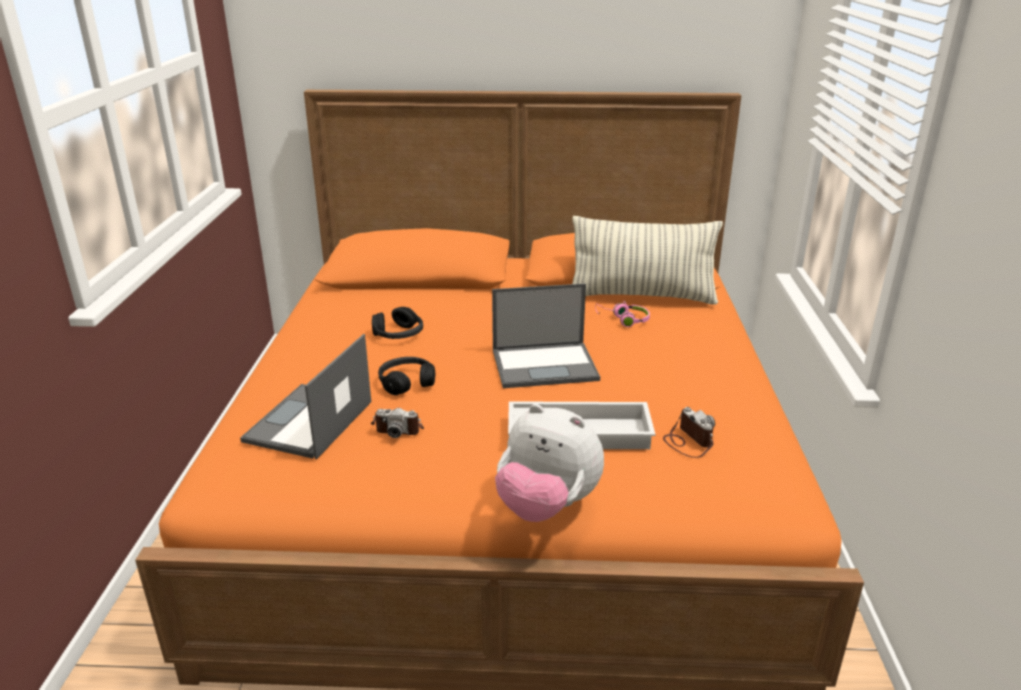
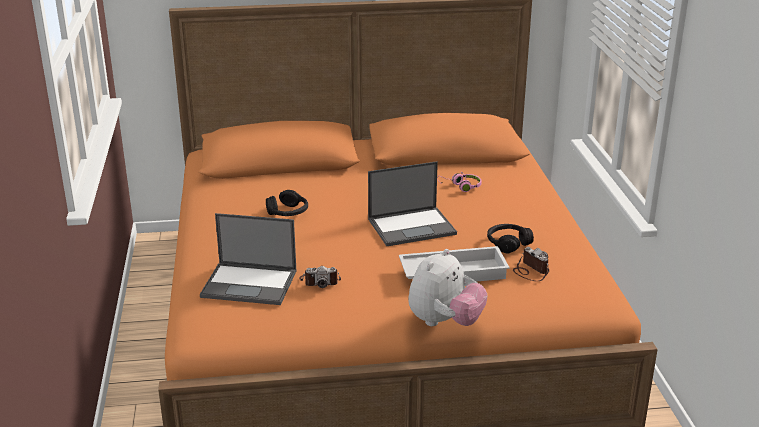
camera: 10 degrees left, 0 degrees up
laptop [240,334,371,459] -> laptop turned 90 degrees counterclockwise [200,213,296,305]
black headphones [378,357,435,395] -> black headphones moved to [487,224,534,253]
plush toy [495,404,604,522] -> plush toy turned 75 degrees counterclockwise [408,249,487,326]
pillow [572,216,723,305] -> none

